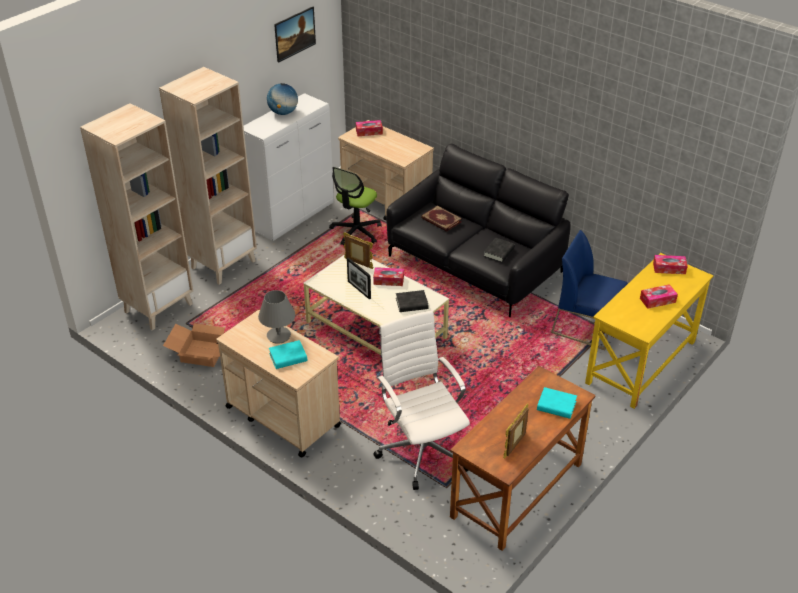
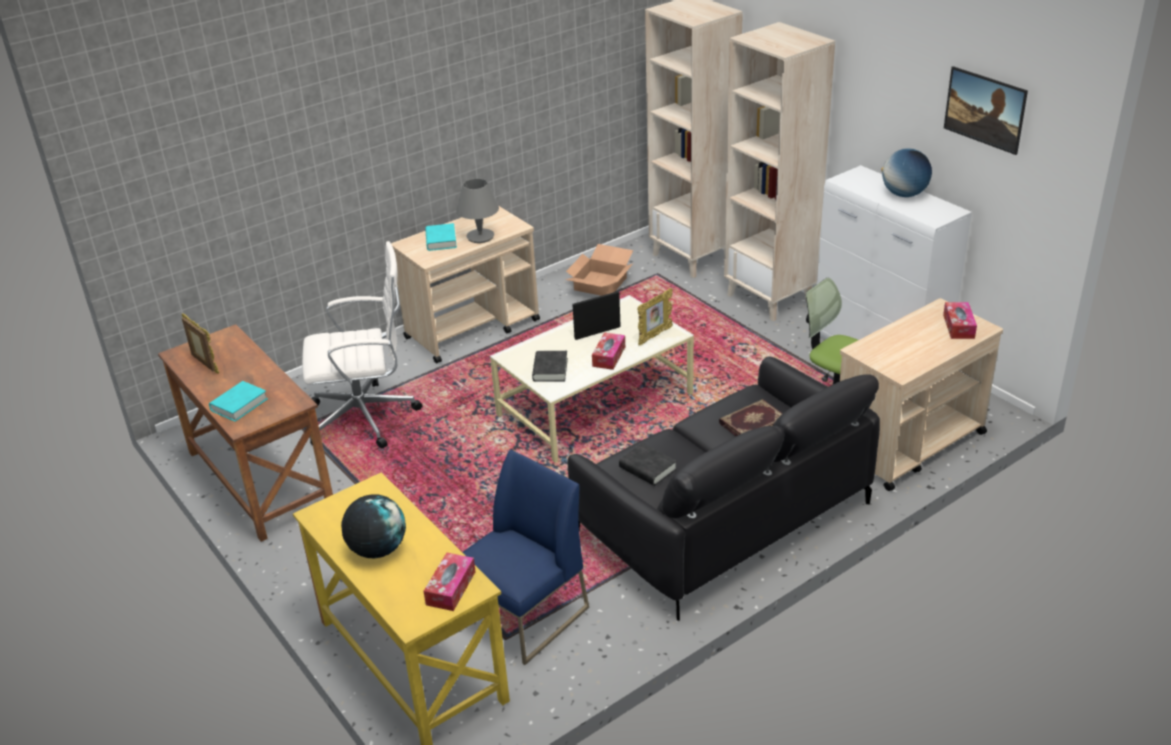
camera: 105 degrees right, 5 degrees down
tissue box [640,284,678,309] -> globe [341,494,406,558]

